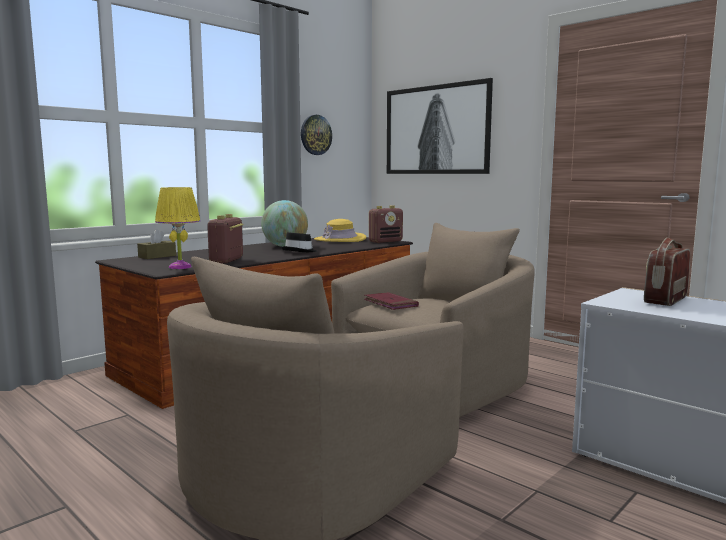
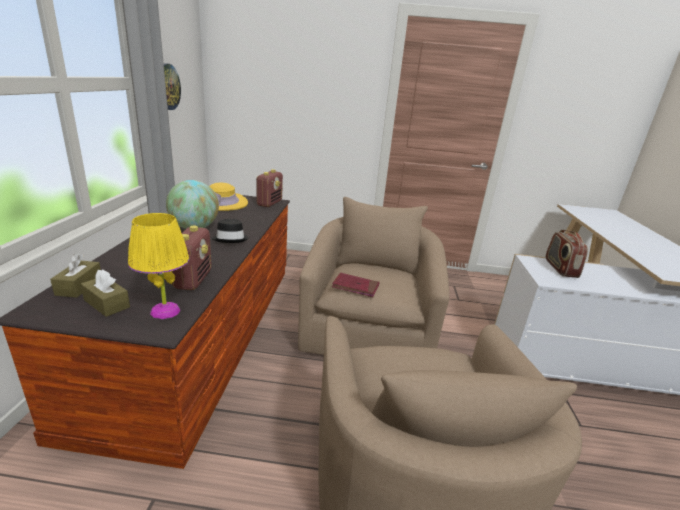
camera: 40 degrees left, 15 degrees up
radio [207,214,243,264] -> radio turned 150 degrees counterclockwise [171,226,212,290]
picture [387,78,493,174] -> none
none -> brown tissue box [81,269,130,317]

